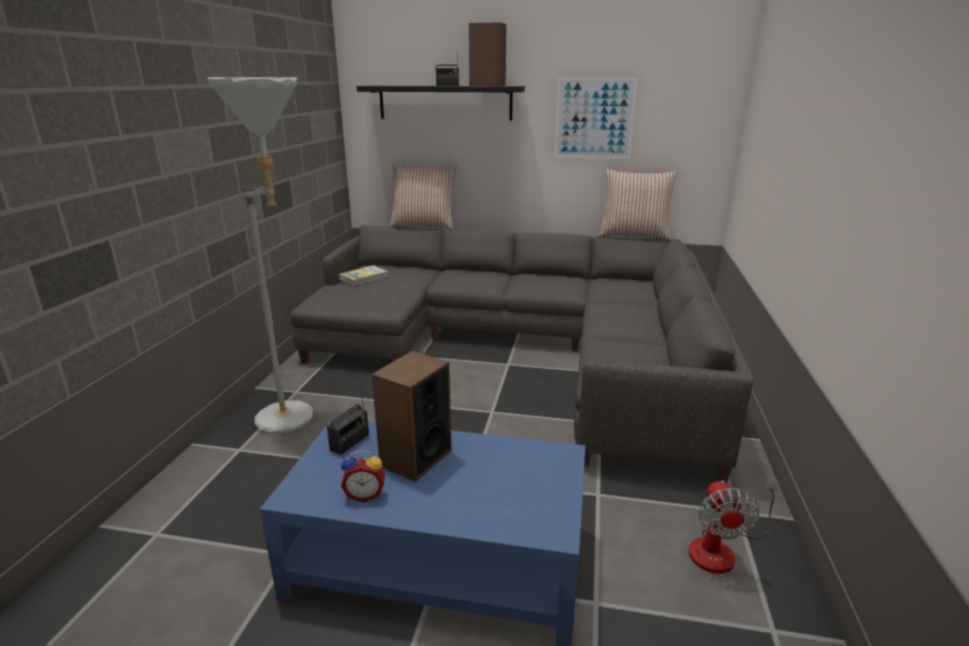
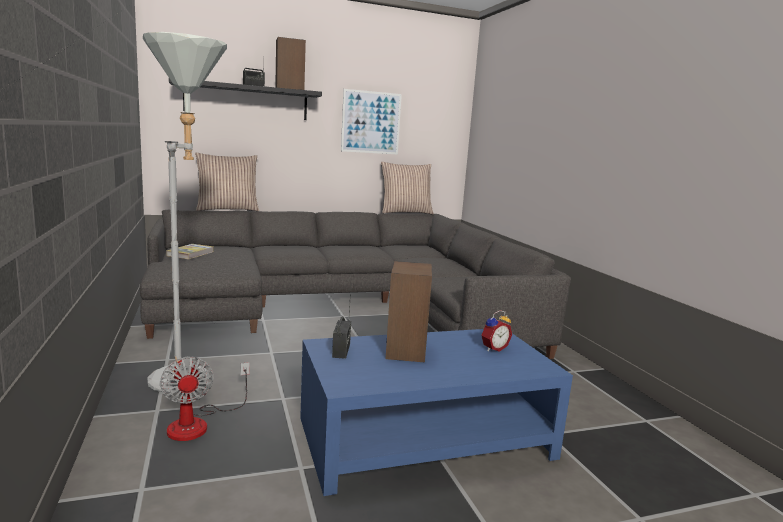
camera: 30 degrees left, 10 degrees down
alarm clock [341,450,385,502] -> alarm clock moved to [481,310,512,352]
fan [689,480,778,574] -> fan moved to [160,356,250,441]

